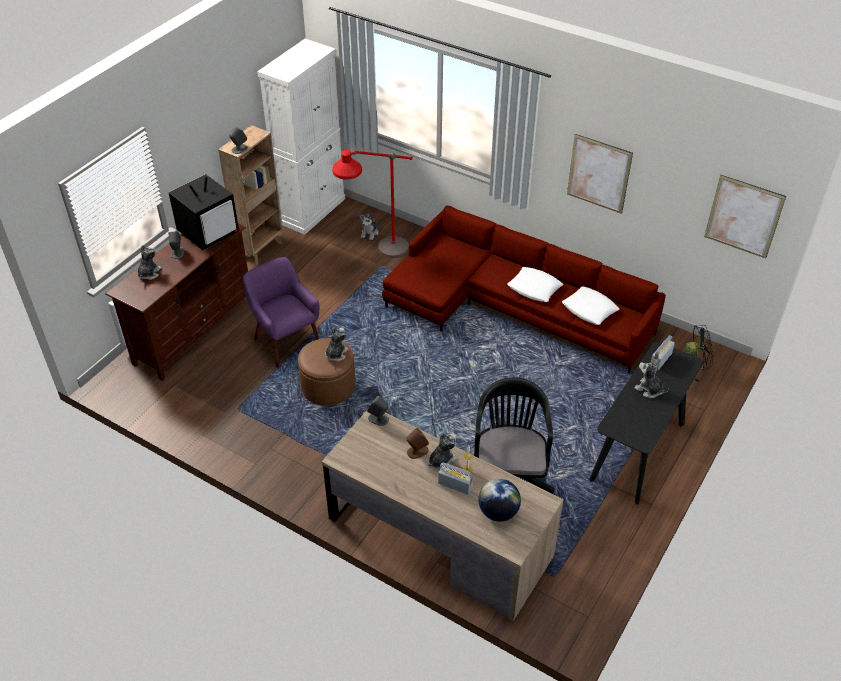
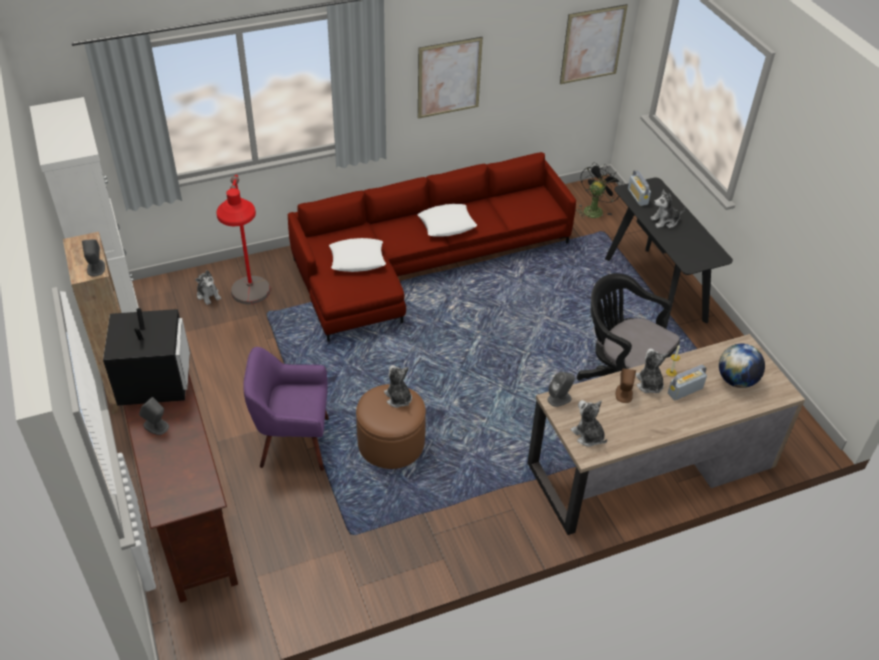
camera: 55 degrees left, 0 degrees up
plush toy [138,245,161,280] -> plush toy moved to [570,400,607,447]
white pillow [562,287,619,325] -> white pillow moved to [329,238,386,272]

